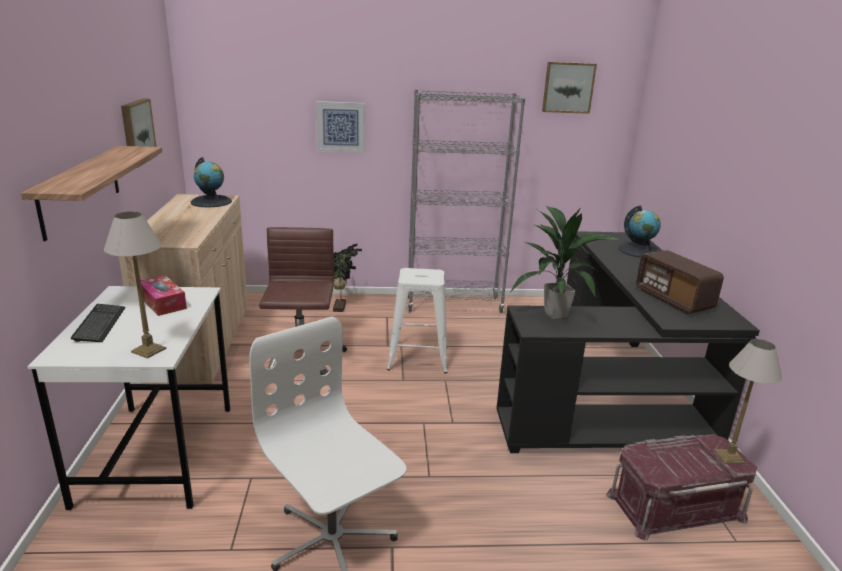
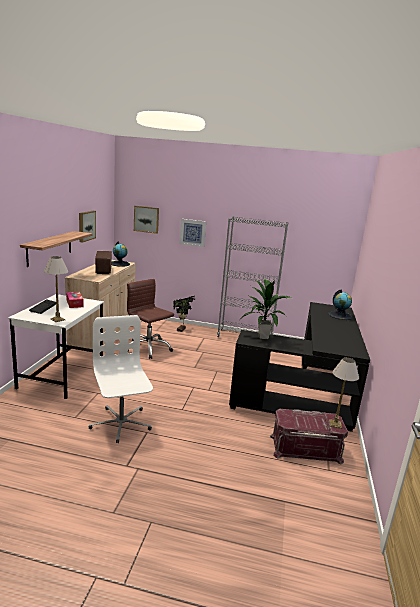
camera: 15 degrees right, 5 degrees down
brown office chair [259,227,347,375] -> brown office chair turned 60 degrees counterclockwise [127,279,174,359]
white stool [387,268,447,373] -> none
picture [542,62,597,114] -> picture moved to [134,206,159,234]
radio [636,250,724,314] -> radio moved to [95,251,112,274]

